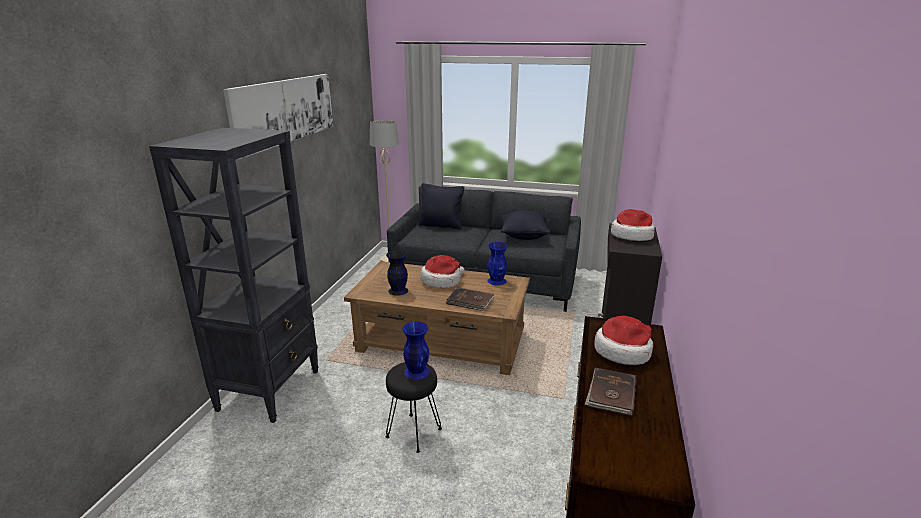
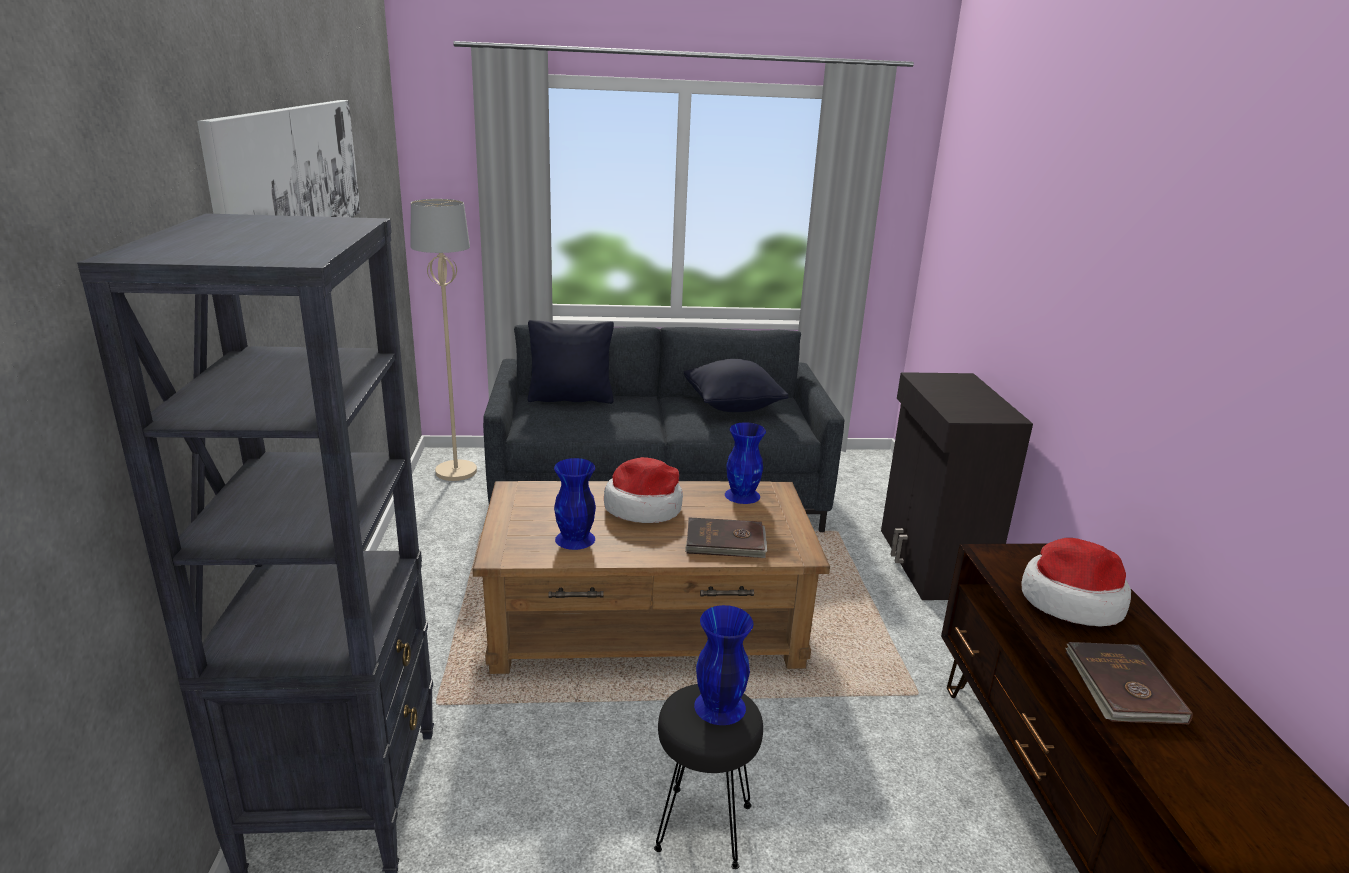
camera: 20 degrees left, 0 degrees up
black vase [386,250,408,296] -> blue vase [554,458,596,550]
hat [611,209,655,241] -> none

